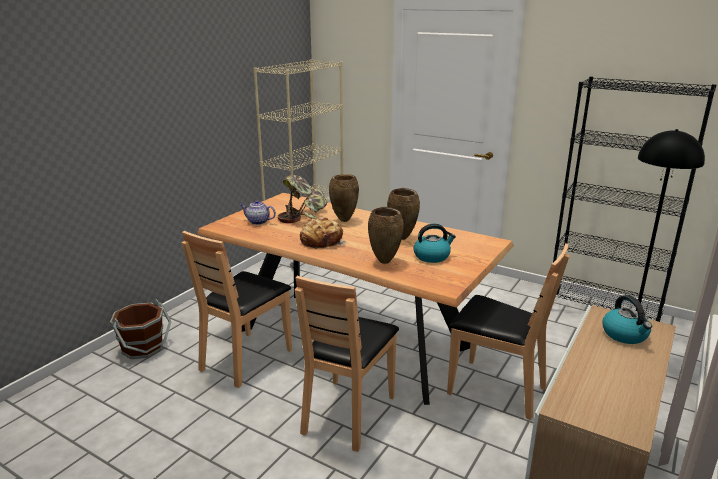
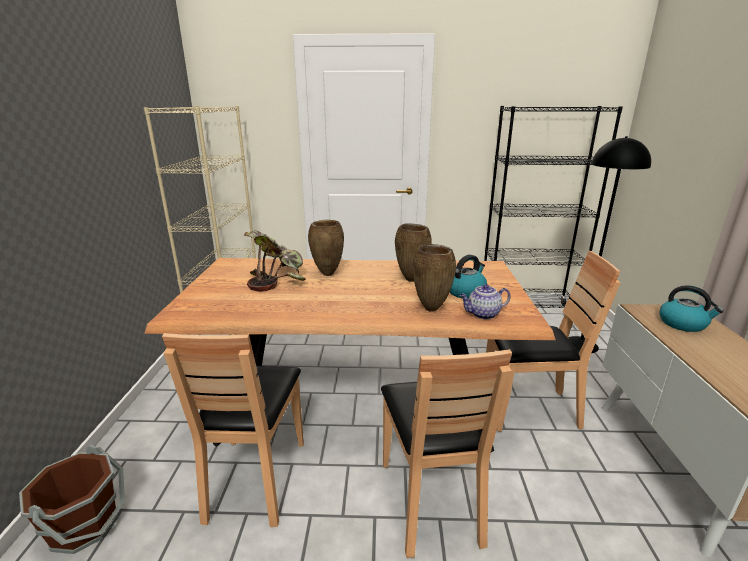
camera: 30 degrees left, 0 degrees up
teapot [240,200,276,225] -> teapot moved to [460,284,511,319]
bread [300,217,346,249] -> none

